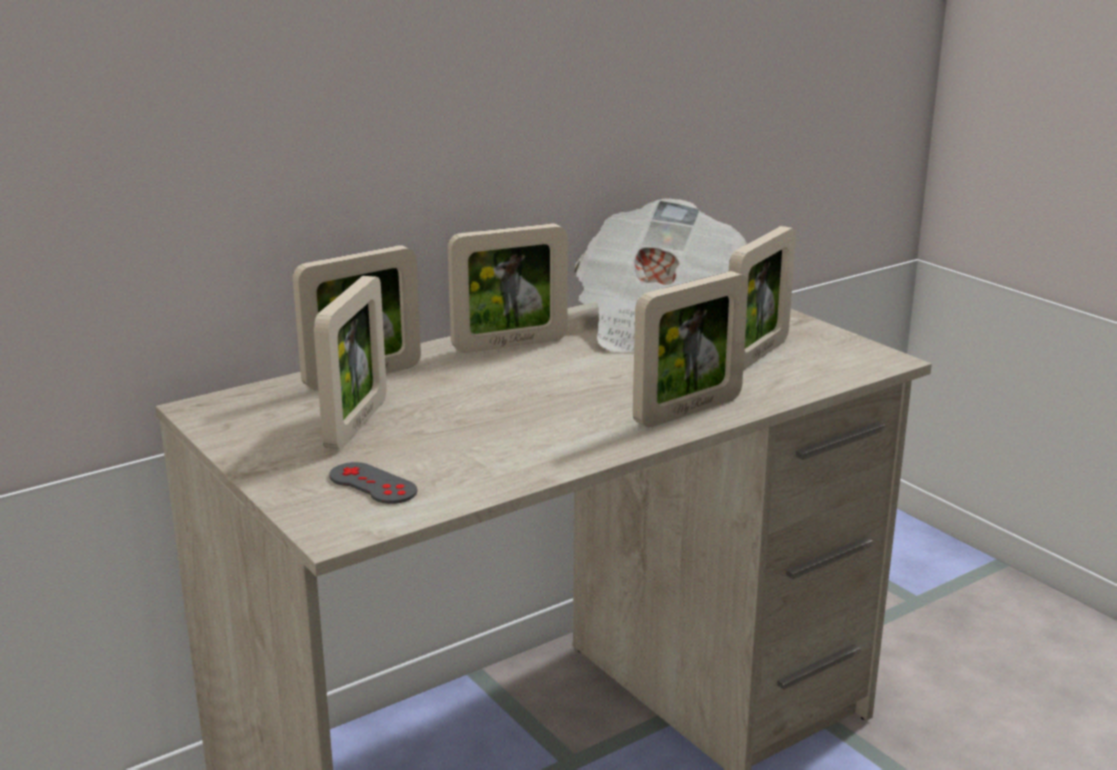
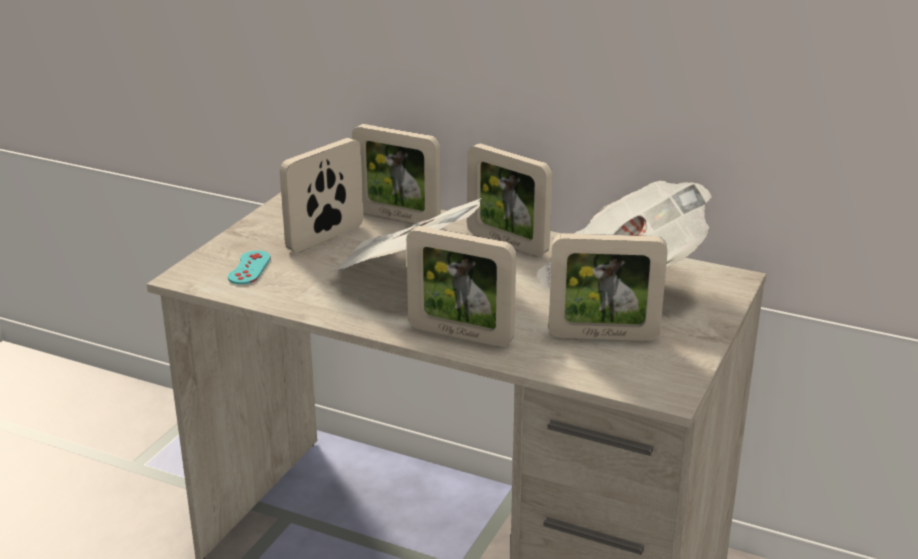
camera: 60 degrees right, 5 degrees up
picture frame [314,276,387,449] -> picture frame turned 150 degrees clockwise [280,138,363,253]
grey game controller [329,462,417,504] -> turquoise game controller [228,251,271,284]
none -> newspaper [329,197,484,273]

